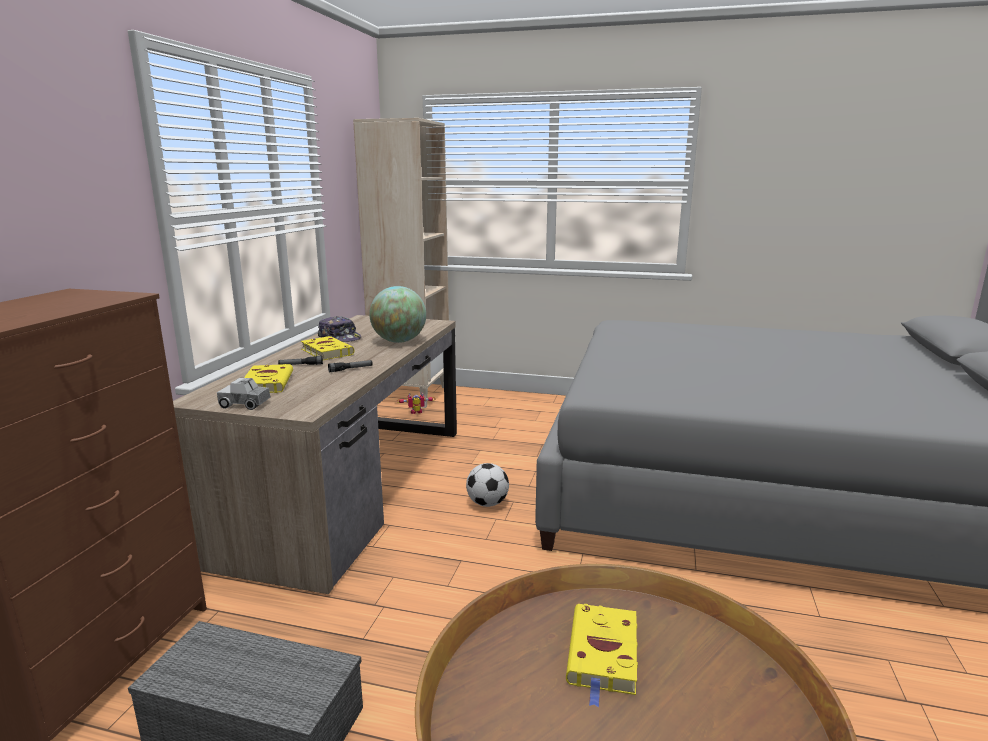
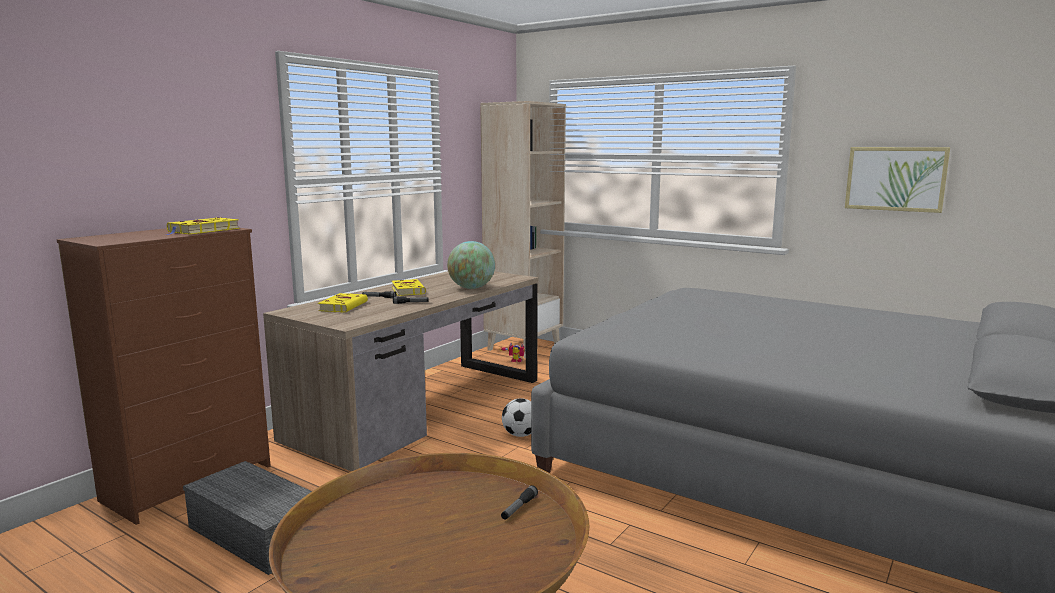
camera: 20 degrees right, 5 degrees down
toy truck [217,378,270,410] -> none
cap [317,316,361,342] -> none
yellow book [566,604,638,707] -> yellow book moved to [164,217,240,235]
none -> flashlight [501,485,538,519]
none -> picture [845,147,950,213]

